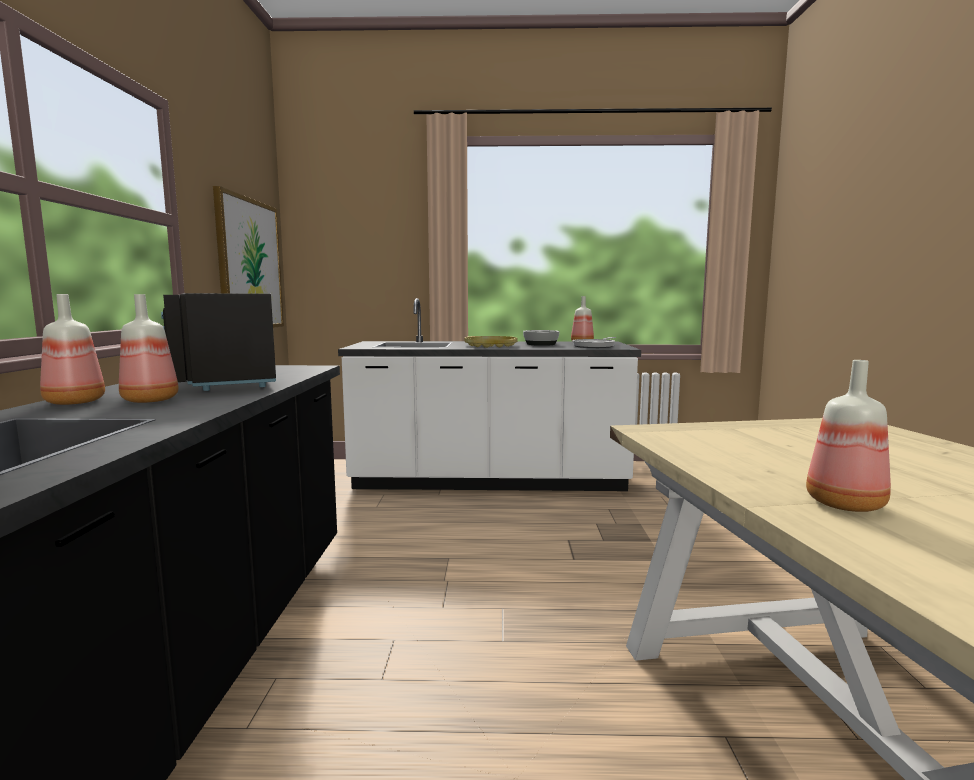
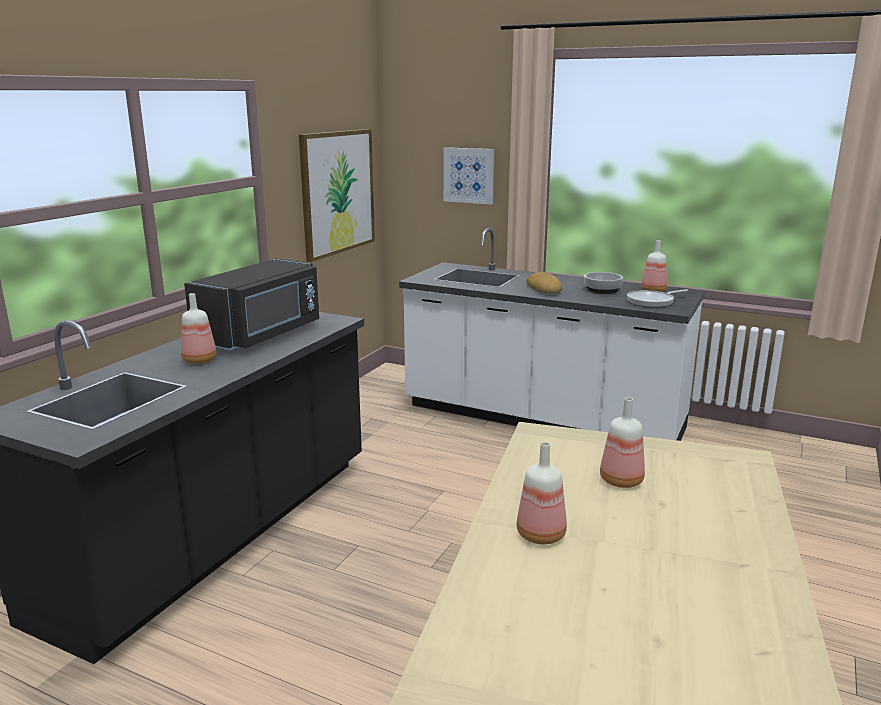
camera: 25 degrees right, 10 degrees up
bottle [40,294,105,405] -> bottle moved to [600,397,645,488]
black microwave [161,293,276,391] -> black microwave turned 150 degrees counterclockwise [184,258,319,351]
yellow tray [465,336,517,348] -> bread [526,272,562,294]
none -> picture [443,147,494,205]

